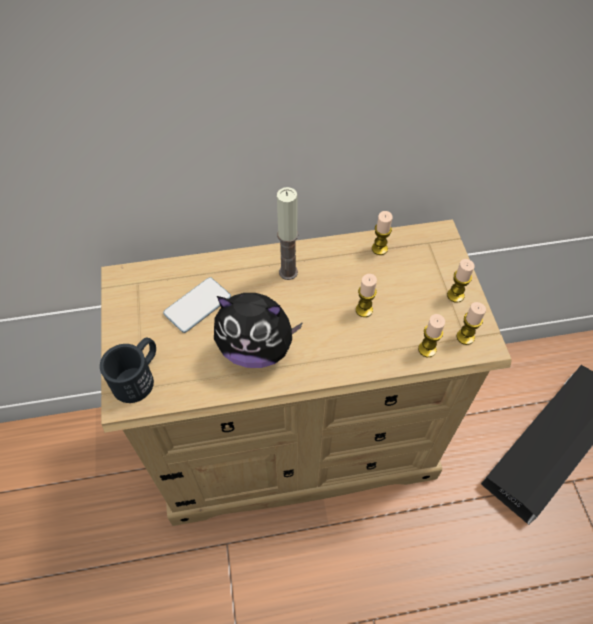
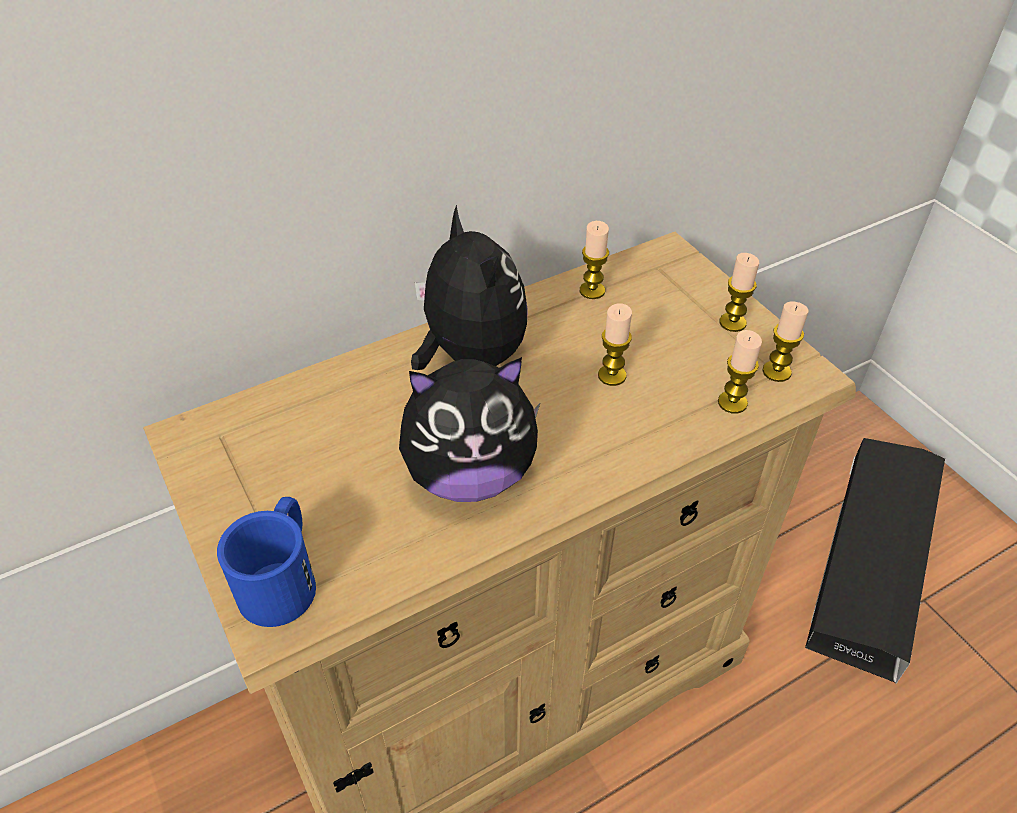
camera: 20 degrees left, 10 degrees down
black mug [100,337,156,403] -> blue mug [217,497,316,627]
phone [163,277,231,333] -> none
candle [277,187,298,280] -> plush toy [411,205,528,370]

